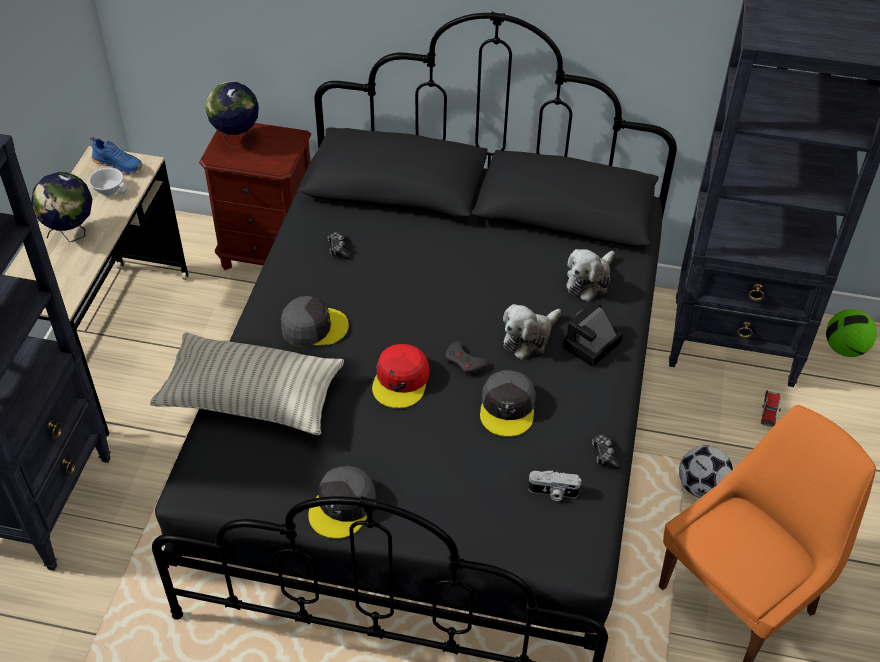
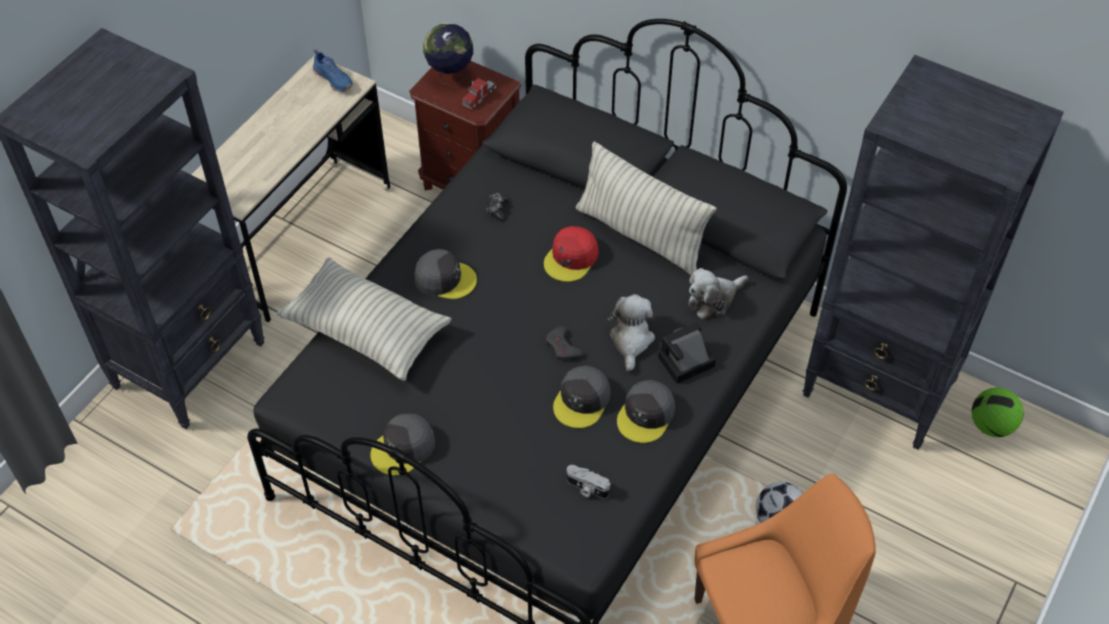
camera: 20 degrees right, 5 degrees up
globe [31,172,92,242] -> none
white cup [89,168,128,196] -> none
red cap [372,344,429,408] -> red cap moved to [544,226,599,282]
plush toy [503,304,561,360] -> plush toy turned 120 degrees clockwise [607,294,655,371]
game controller [592,434,621,469] -> none
toy truck [761,390,781,427] -> toy truck moved to [462,78,497,109]
none -> pillow [576,142,716,275]
none -> grey cap [617,380,675,443]

